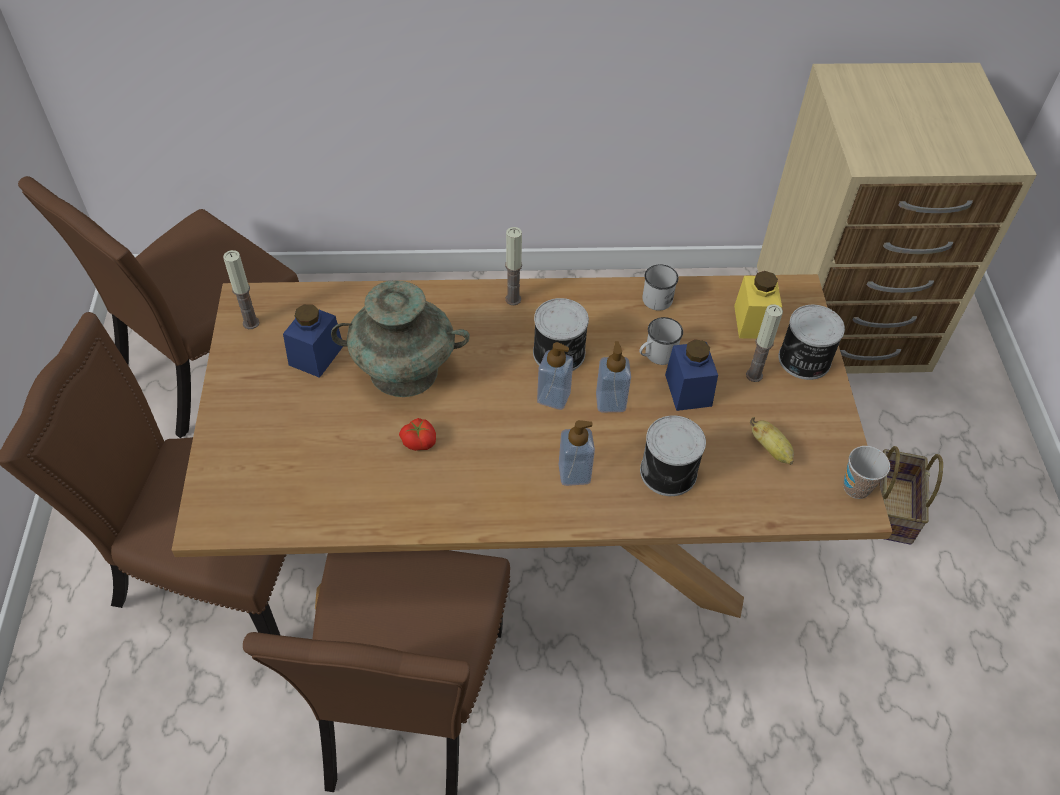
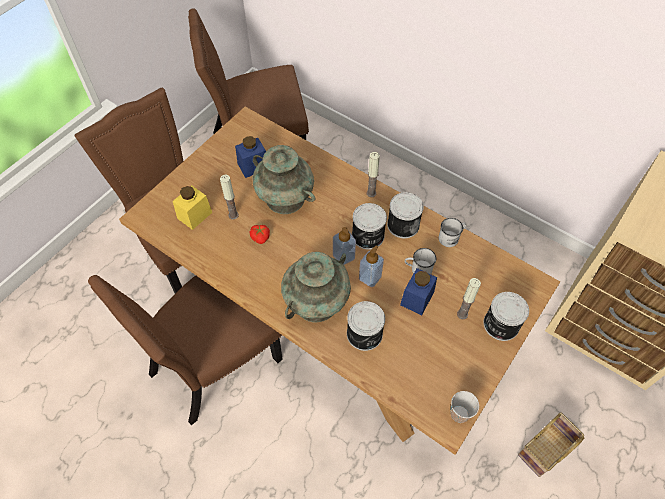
camera: 40 degrees right, 5 degrees up
candle [223,250,259,329] -> candle moved to [220,175,239,219]
soap dispenser [559,420,595,486] -> turquoise vase [281,252,351,323]
yellow jar [734,271,782,339] -> yellow jar moved to [173,185,212,230]
banana [750,417,794,465] -> none
none -> can [387,192,424,238]

